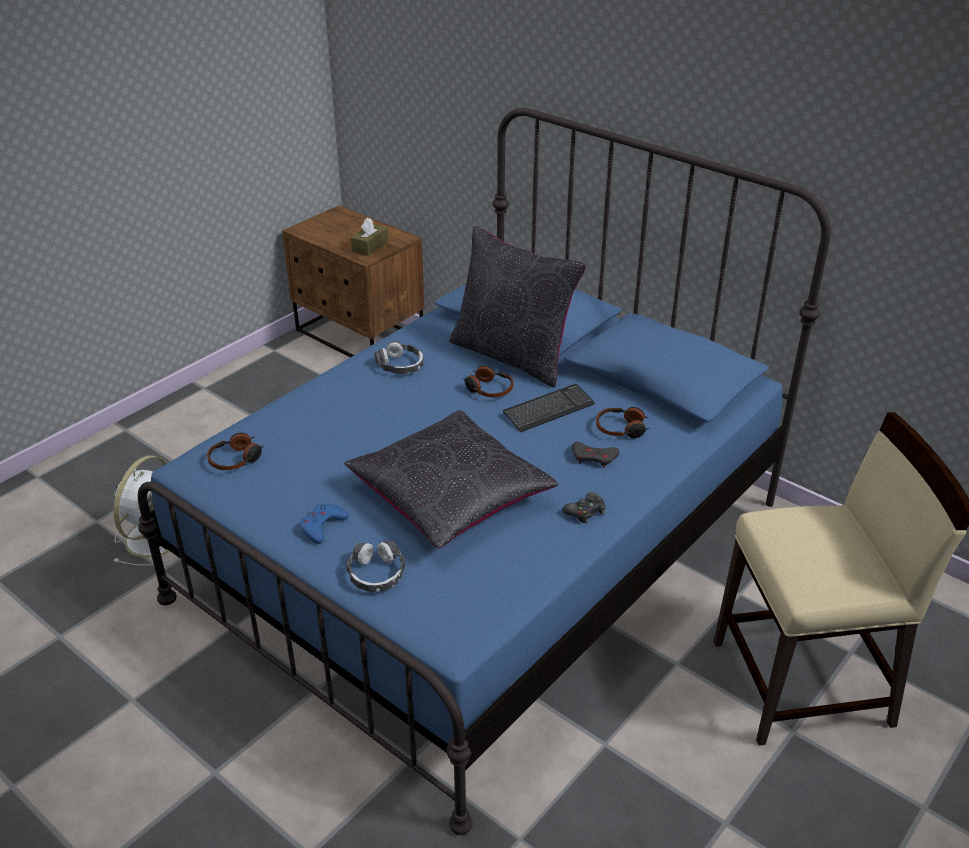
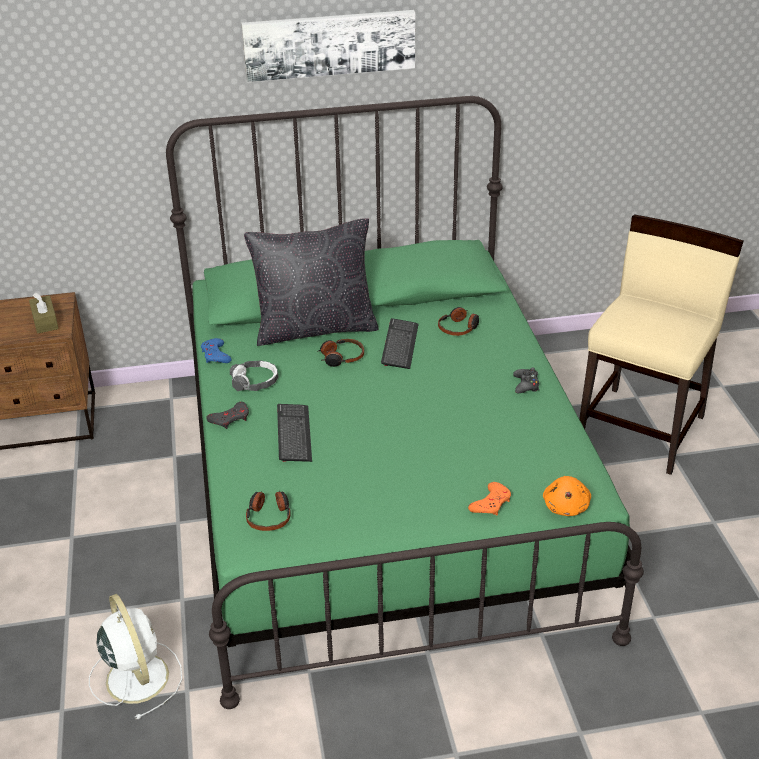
camera: 50 degrees left, 0 degrees up
blue bed [138,108,831,835] -> green bed [166,96,644,709]
blue game controller [300,503,349,544] -> blue game controller moved to [201,338,232,363]
black pillow [344,410,558,549] -> none
headphones [347,541,405,592] -> orange game controller [468,482,511,515]
grey game controller [572,442,619,468] -> grey game controller moved to [206,402,249,429]
none -> picture [242,10,415,82]
none -> keyboard [277,404,312,462]
none -> orange plush toy [543,476,591,516]

